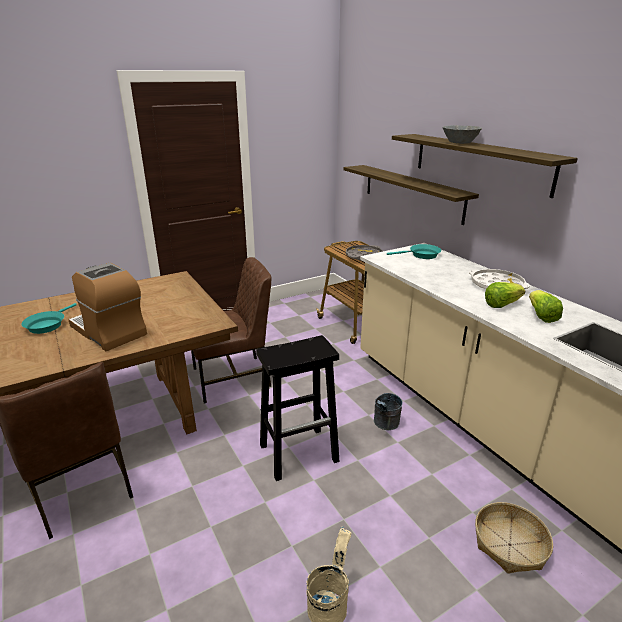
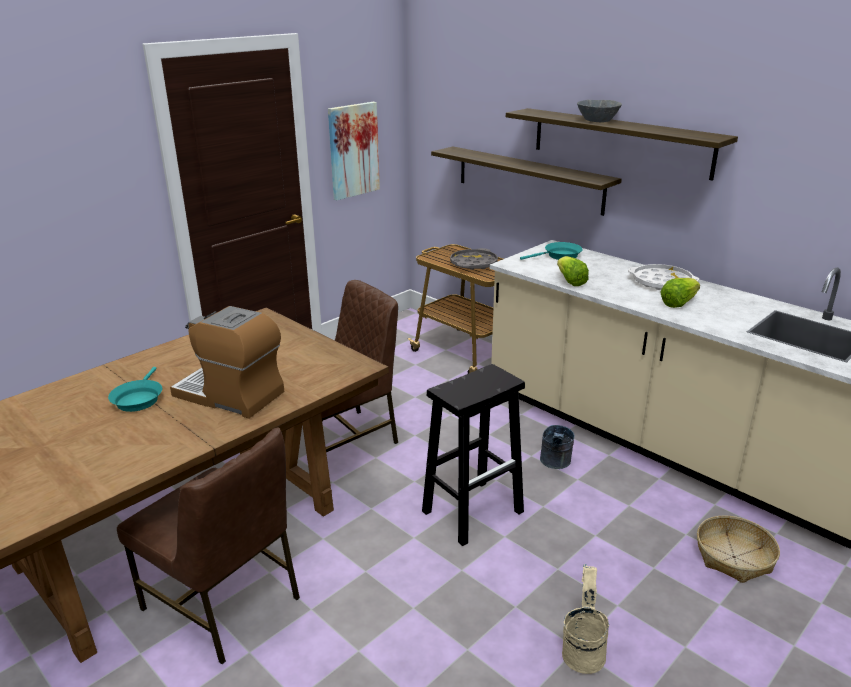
camera: 15 degrees left, 0 degrees up
lettuce [529,290,563,323] -> lettuce moved to [557,256,589,286]
none -> picture [328,102,380,200]

